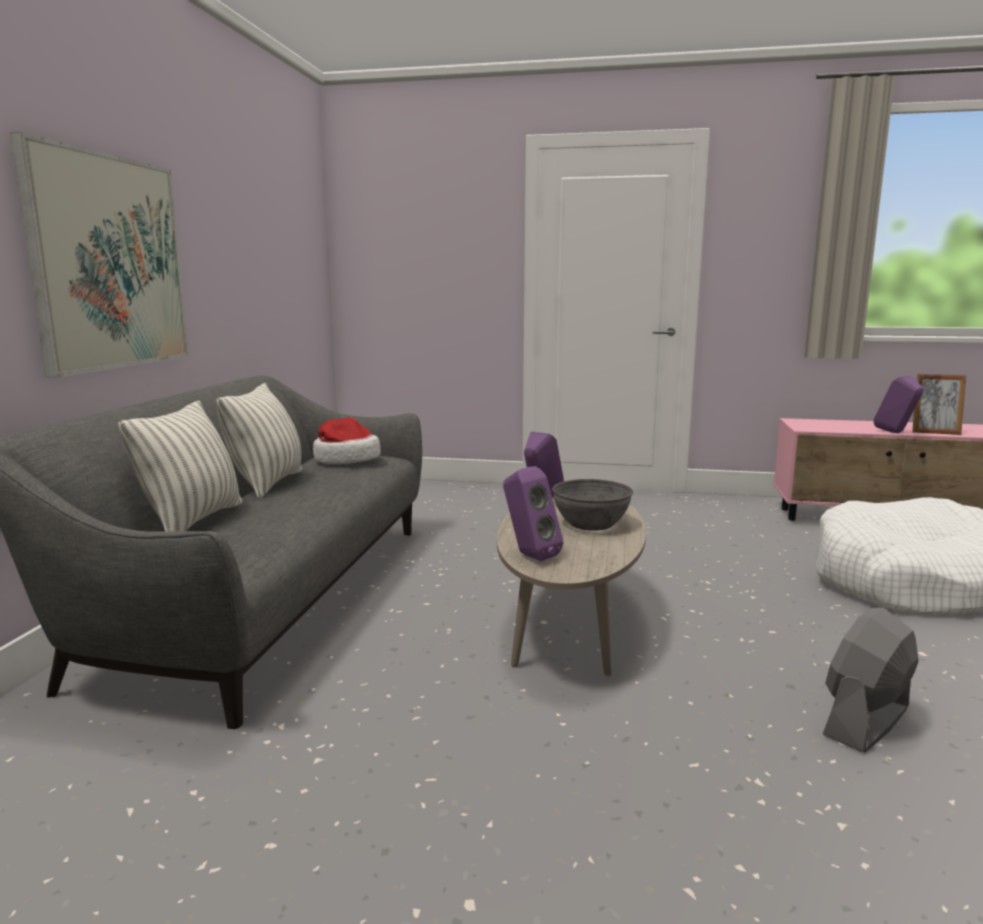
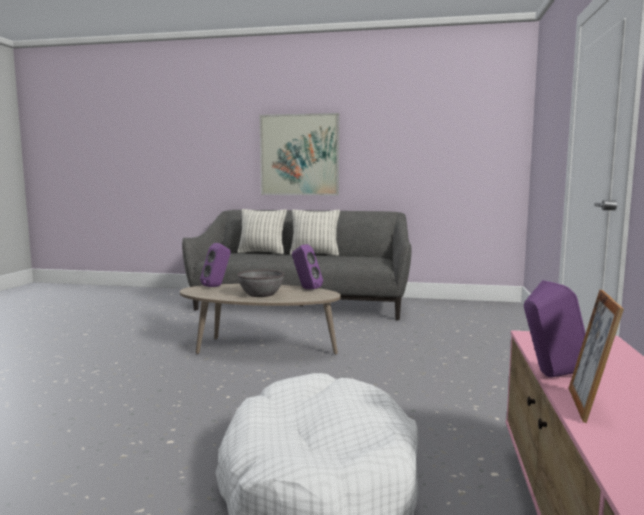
camera: 90 degrees right, 5 degrees down
hat [313,417,381,464] -> none
grey fan [823,608,919,753] -> none

